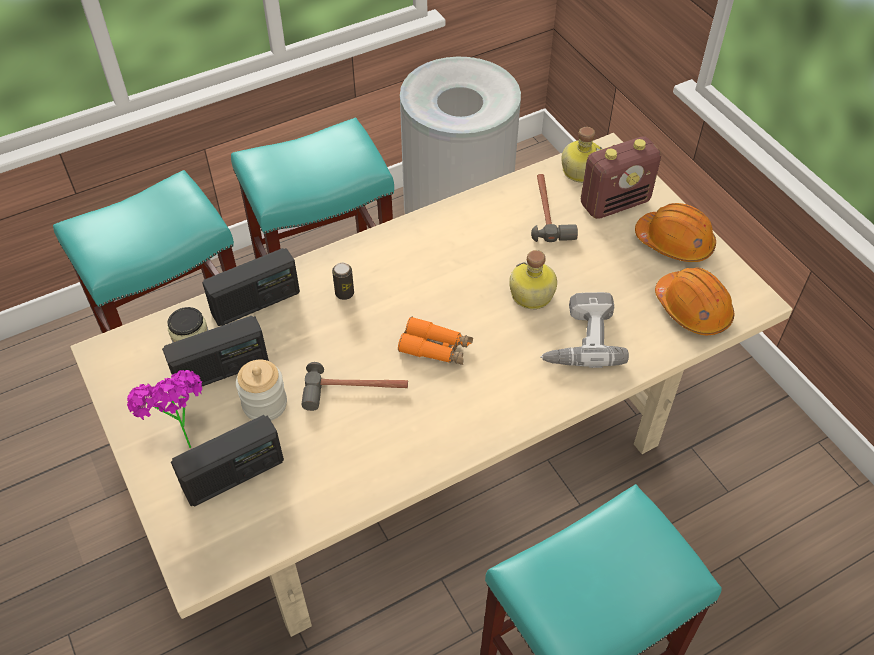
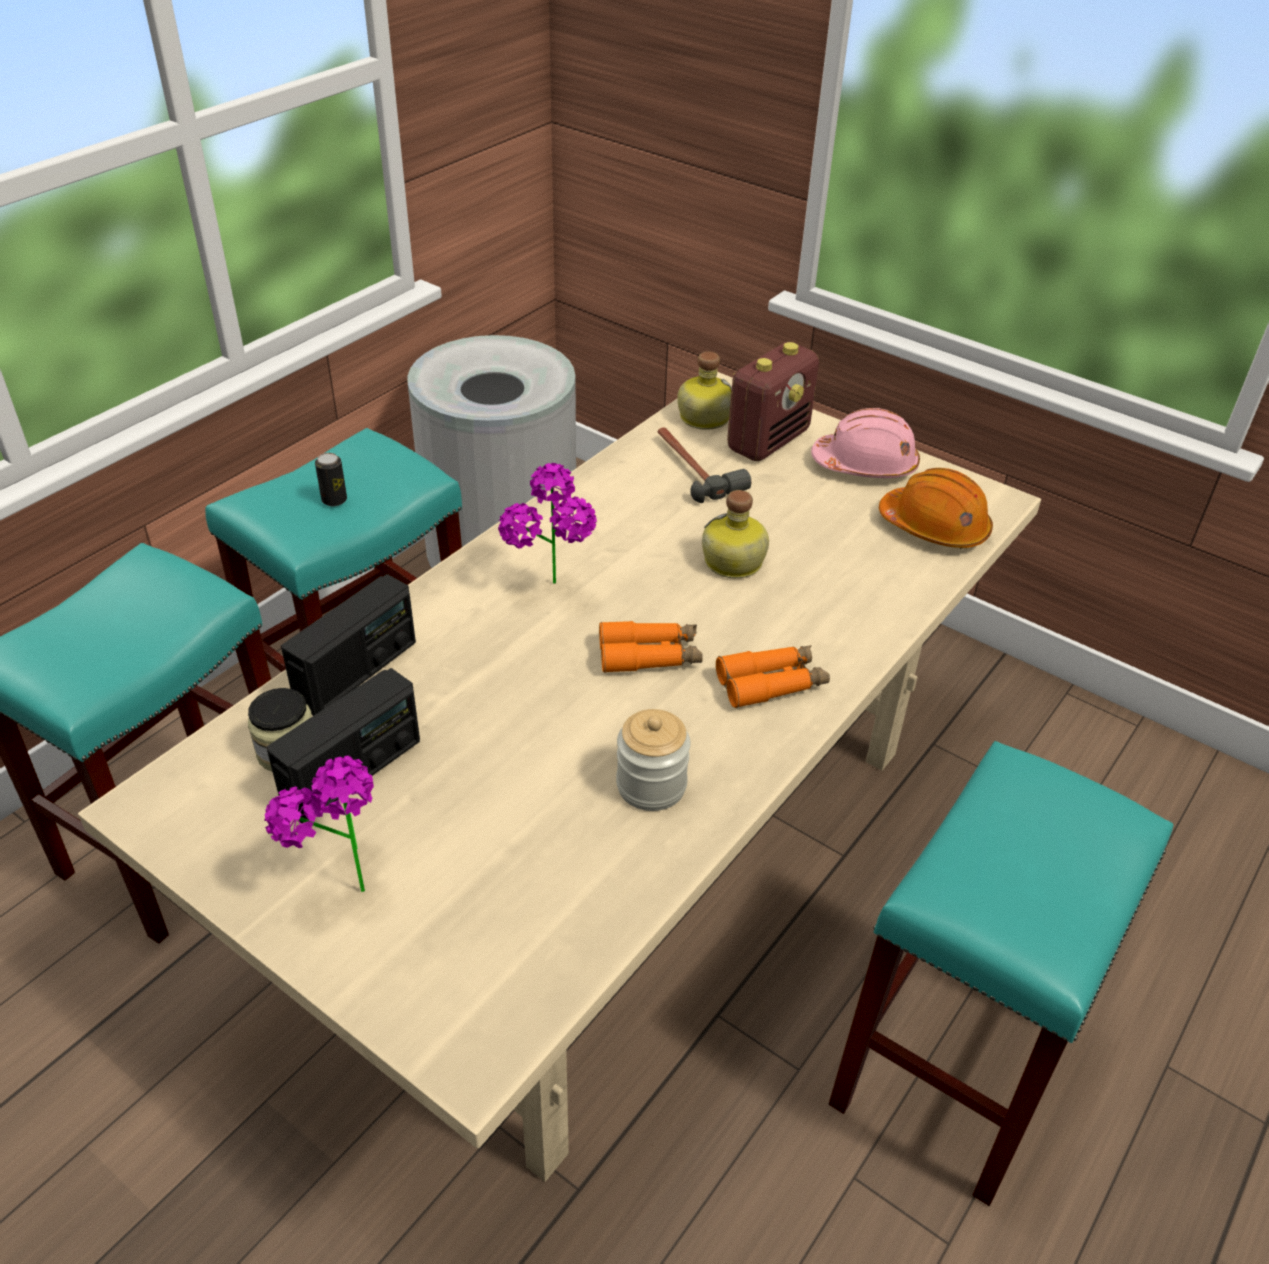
camera: 25 degrees left, 10 degrees down
radio [171,415,284,506] -> none
jar [236,359,287,421] -> jar moved to [616,709,690,811]
hammer [302,362,408,411] -> none
can [332,263,354,300] -> can moved to [315,453,347,506]
power drill [540,292,629,368] -> none
orange hard hat [635,203,716,262] -> pink hard hat [811,408,920,478]
none -> potted plant [498,463,597,584]
none -> orange binoculars [716,645,830,708]

